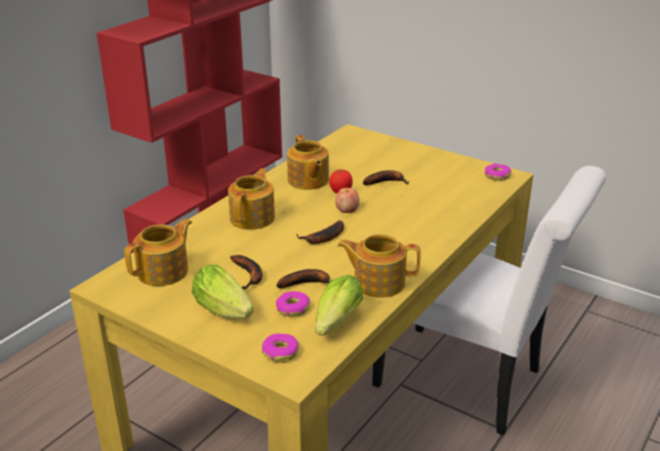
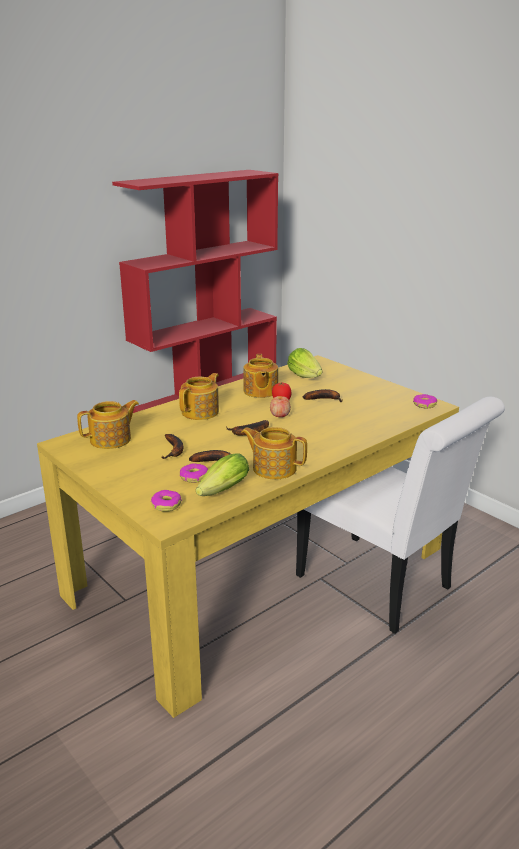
camera: 15 degrees right, 5 degrees down
lettuce [192,265,254,319] -> lettuce moved to [287,348,322,378]

